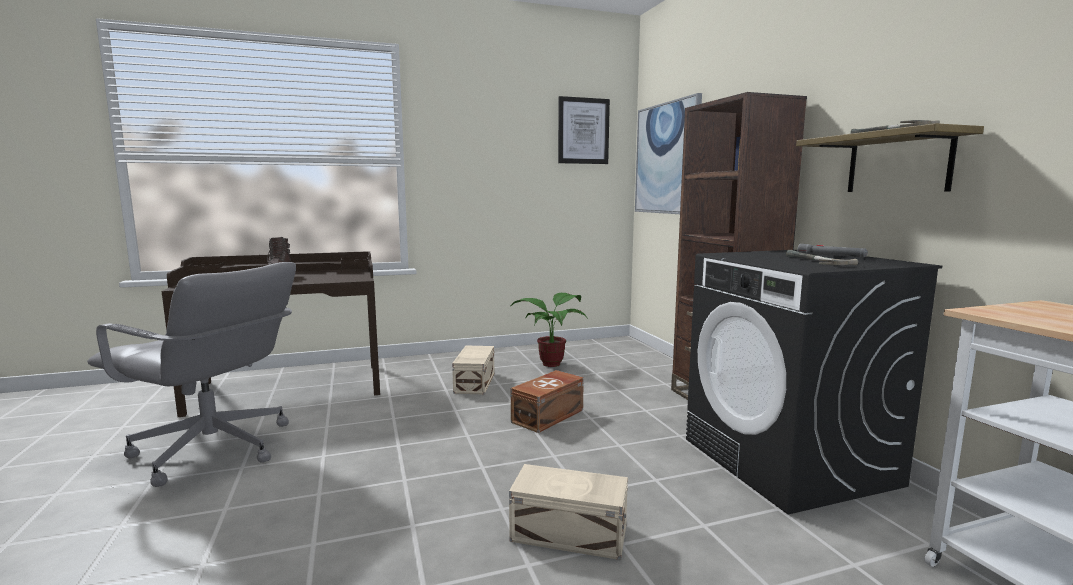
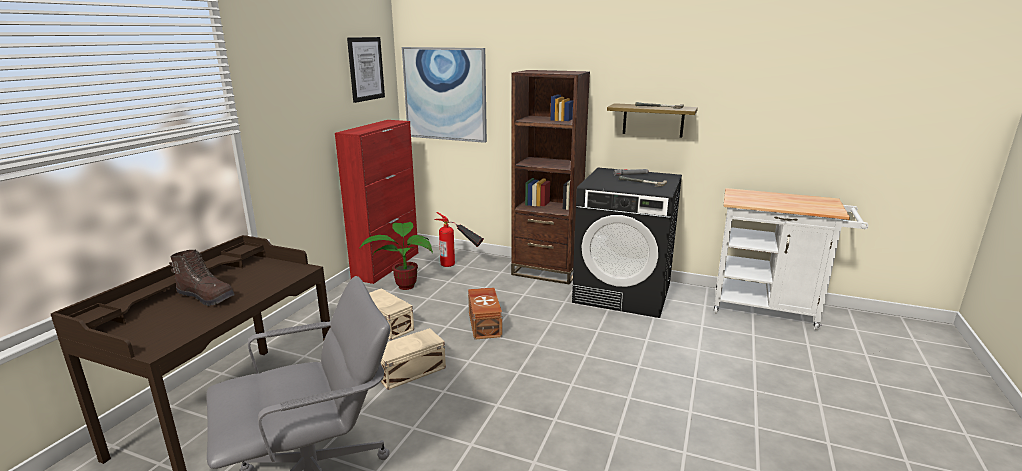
camera: 50 degrees left, 10 degrees up
beige storage box [509,464,628,560] -> beige storage box moved to [381,328,446,390]
none -> red cabinet [335,120,418,284]
none -> fire extinguisher [435,212,484,267]

